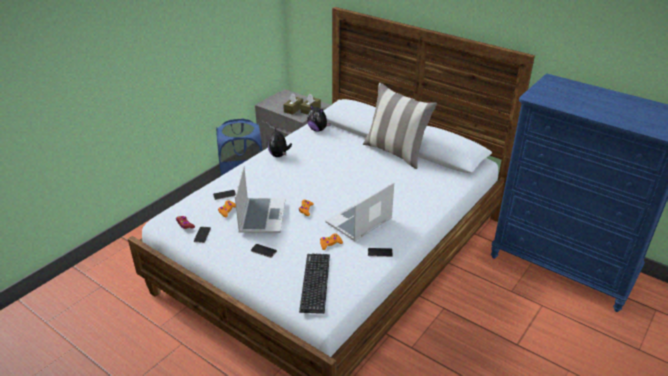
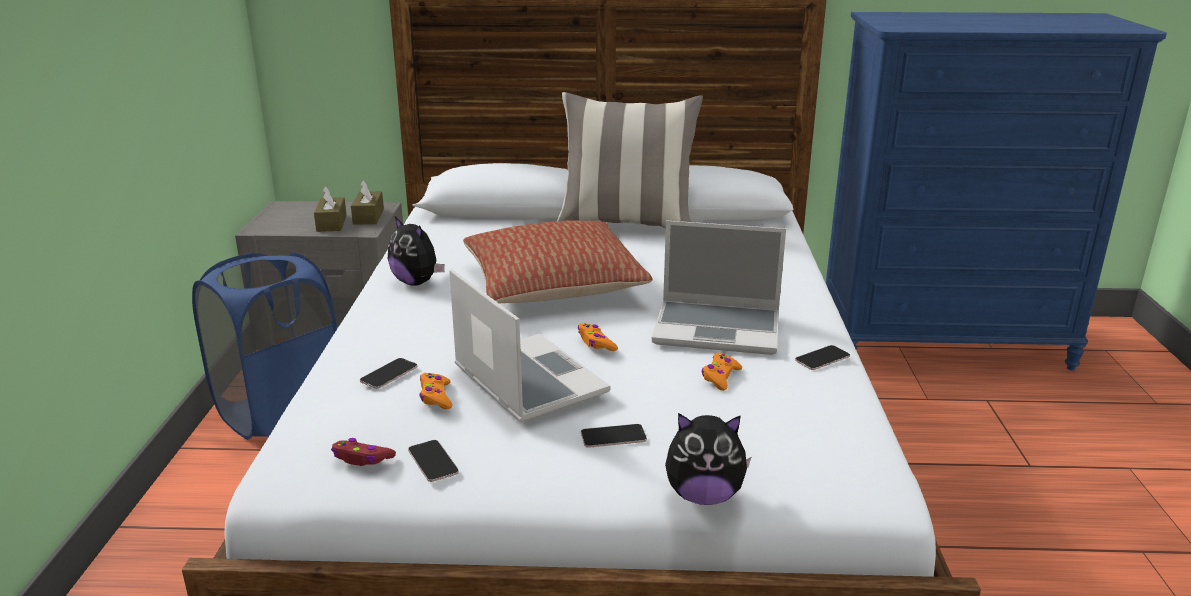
camera: 35 degrees left, 10 degrees down
keyboard [299,253,330,314] -> none
plush toy [307,104,331,132] -> plush toy moved to [665,413,751,505]
laptop [326,182,394,241] -> laptop turned 90 degrees counterclockwise [652,220,786,355]
none -> pillow [463,220,653,303]

